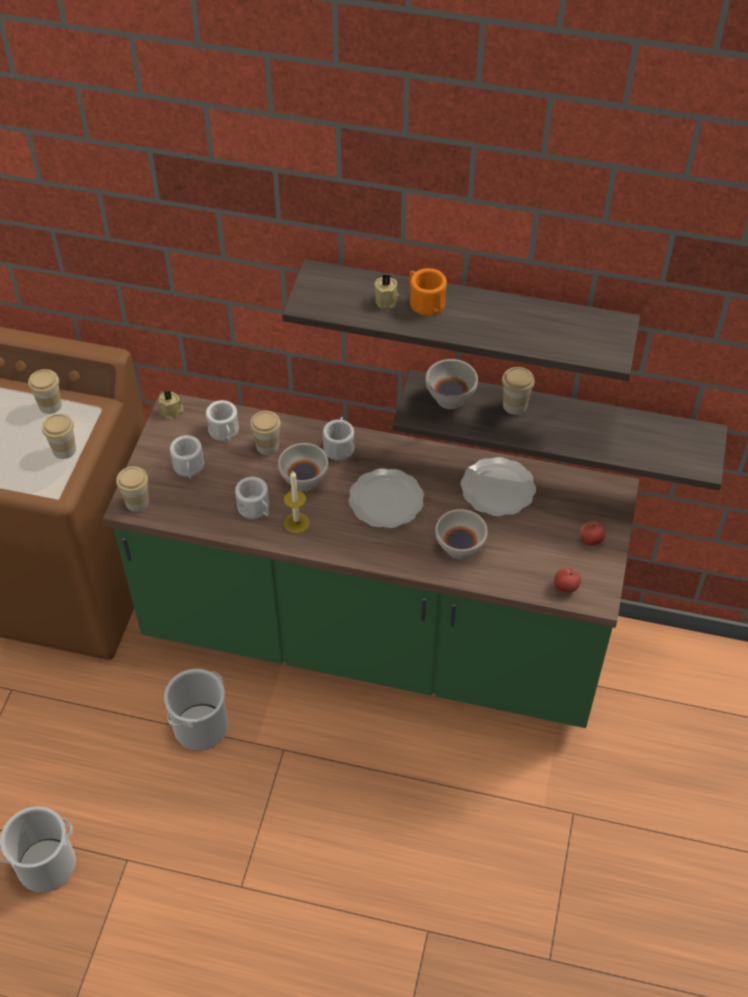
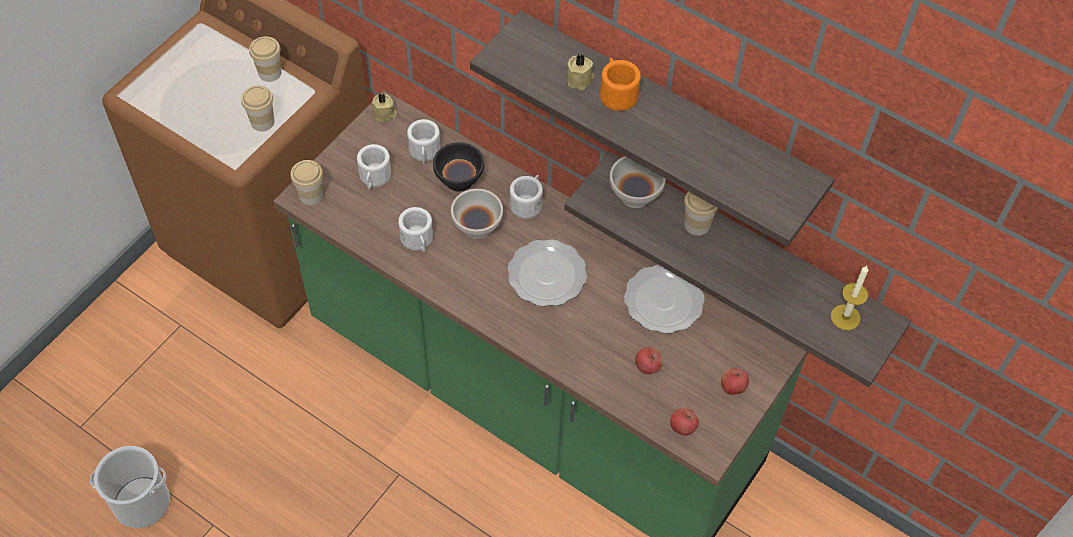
camera: 20 degrees right, 5 degrees up
bucket [164,669,228,751] -> none
cup [250,411,281,455] -> black bowl [433,142,484,192]
candle [284,471,310,534] -> candle moved to [831,266,868,330]
white bowl [435,509,488,559] -> none
none -> apple [635,347,662,374]

